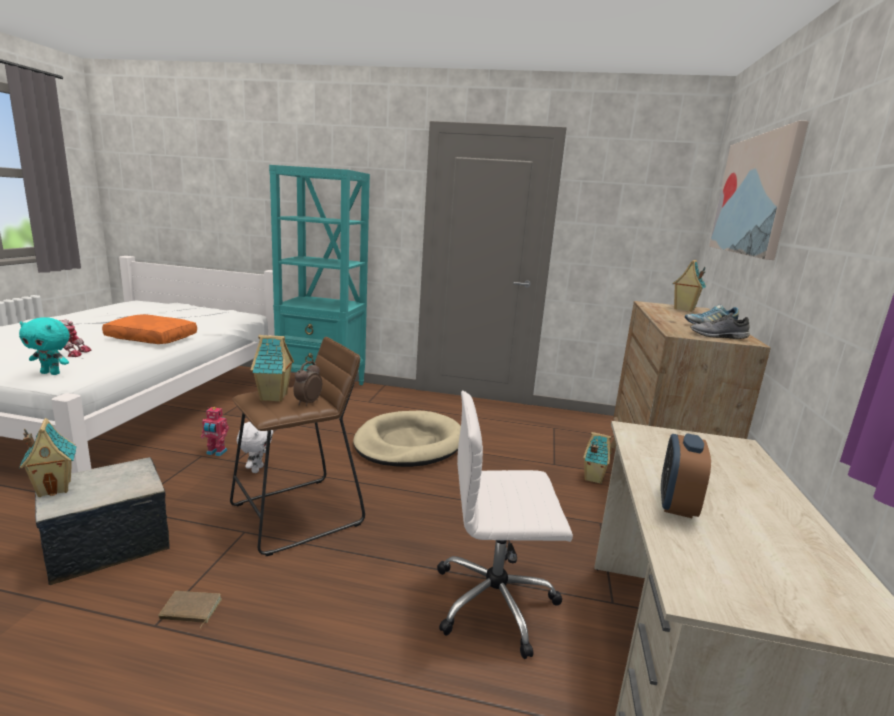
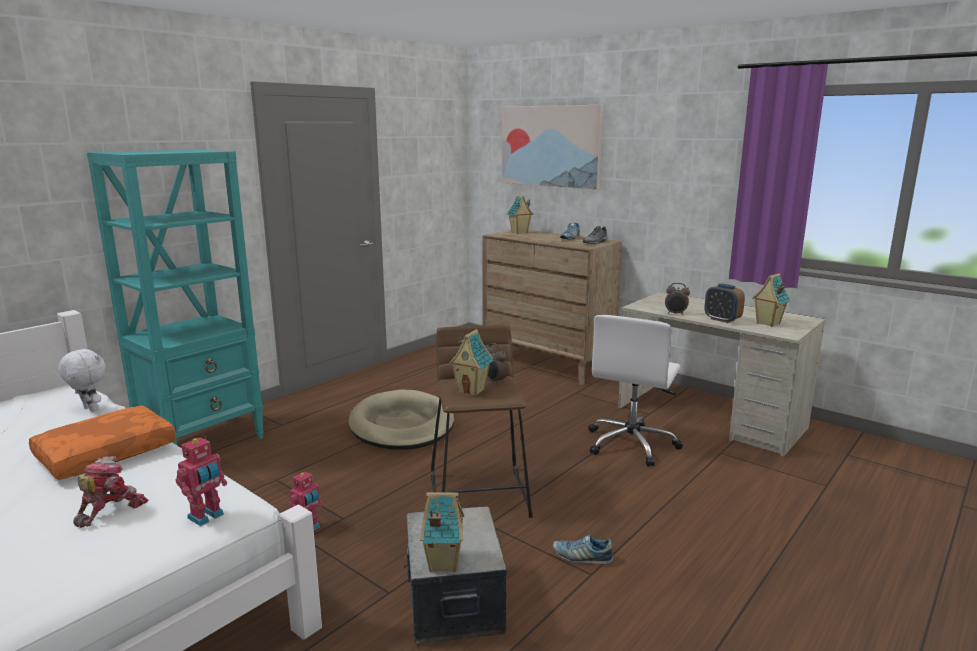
camera: 60 degrees left, 0 degrees up
turquoise plush toy [19,317,70,375] -> toy robot [176,436,227,526]
brown book [158,591,222,628] -> shoe [553,534,613,564]
white plush toy [237,422,273,473] -> white plush toy moved to [58,348,106,412]
toy house [583,432,611,484] -> toy house moved to [752,273,791,327]
none -> alarm clock [665,283,690,315]

